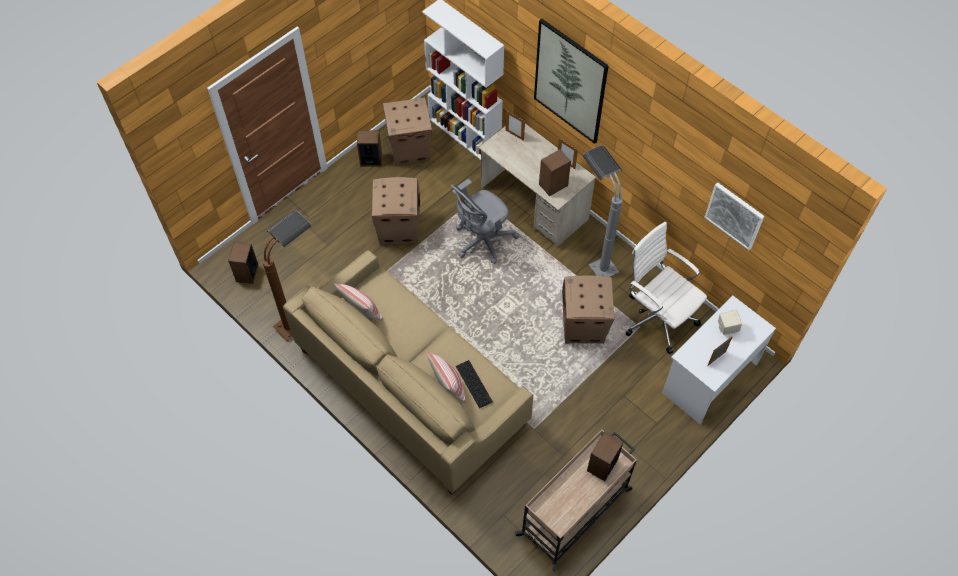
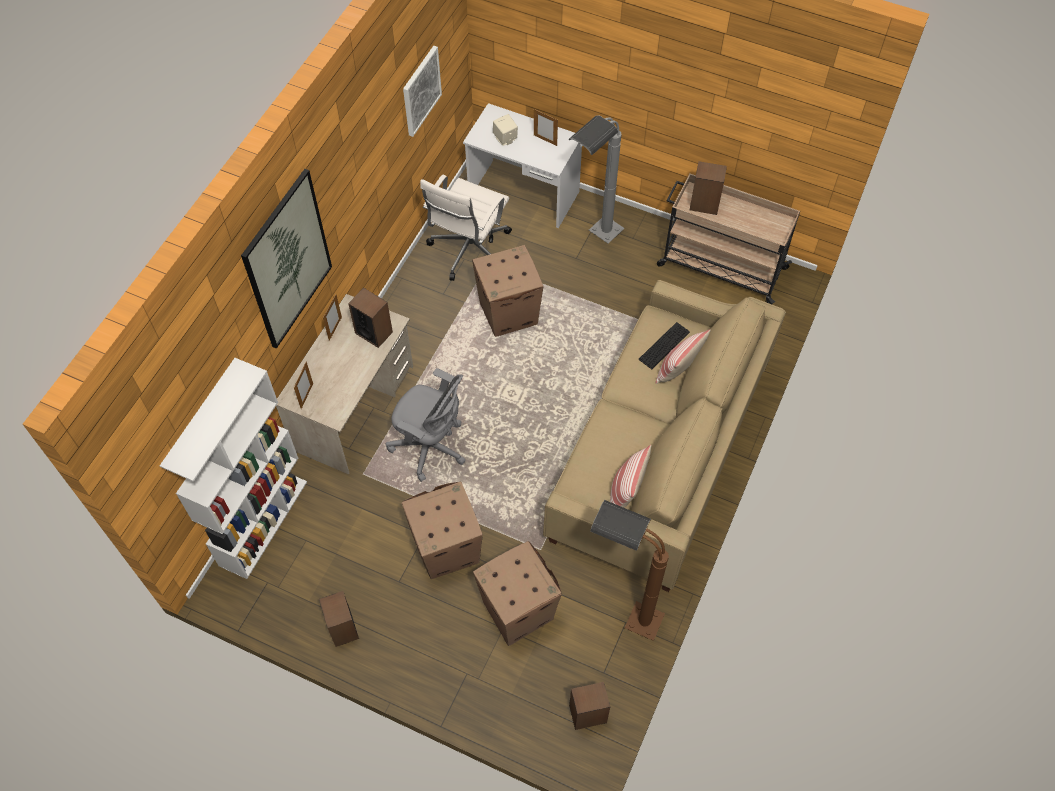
camera: 110 degrees left, 0 degrees up
cardboard box [383,98,432,166] -> cardboard box moved to [473,541,562,646]
grey floor lamp [583,145,623,277] -> grey floor lamp moved to [568,115,625,244]

